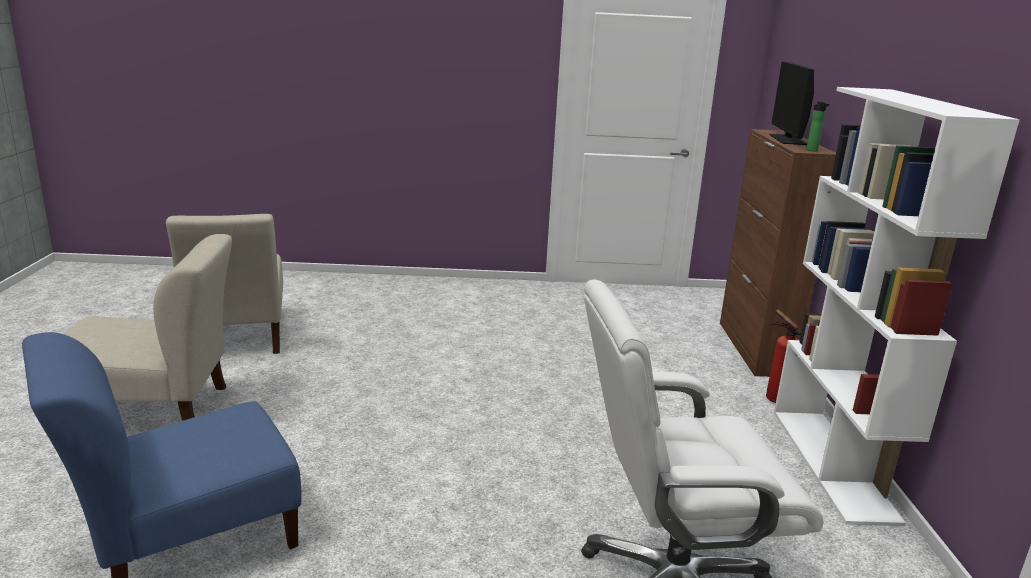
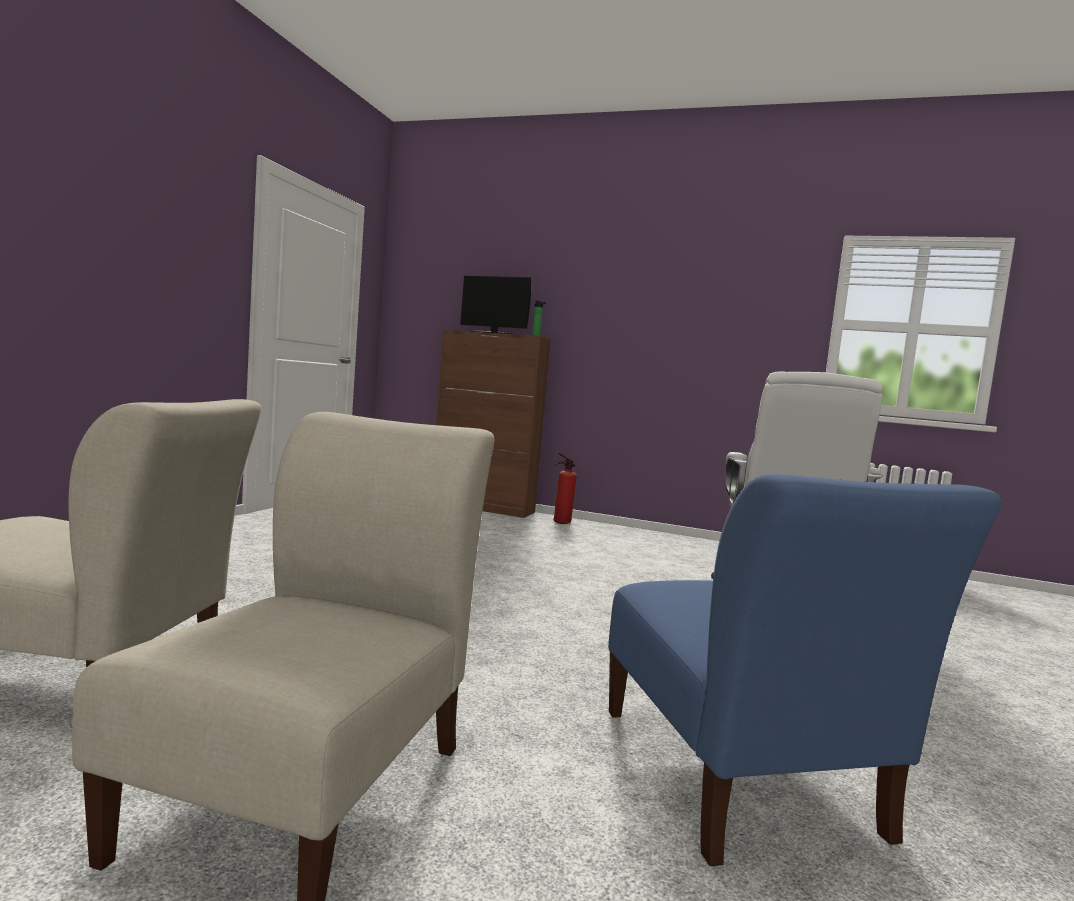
camera: 70 degrees left, 15 degrees down
white bookcase [774,87,1020,526] -> none

